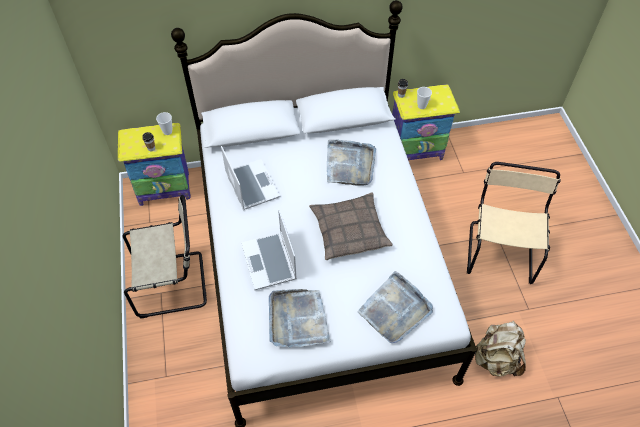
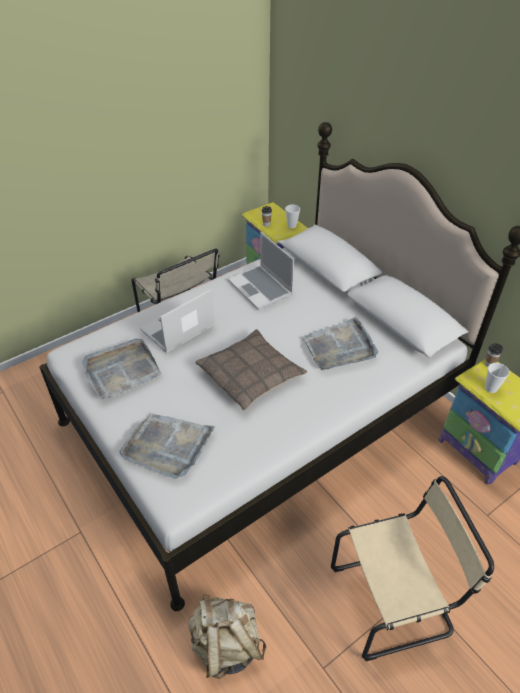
camera: 65 degrees right, 10 degrees down
laptop [221,146,280,210] -> laptop turned 105 degrees clockwise [228,232,294,310]

